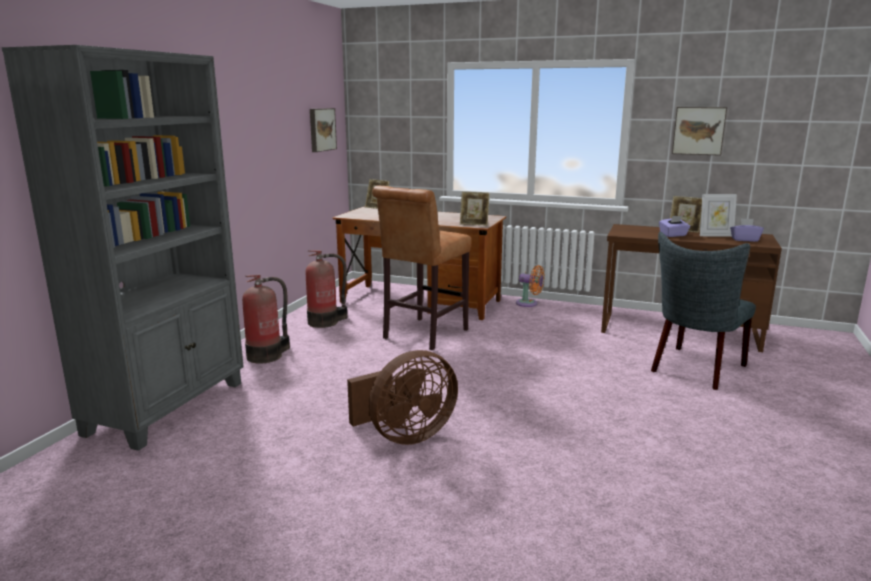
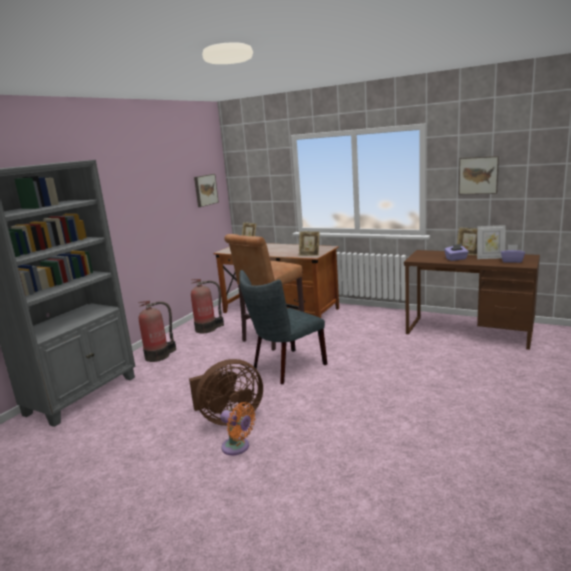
camera: 10 degrees right, 0 degrees up
orange fan [516,265,544,307] -> orange fan moved to [221,402,255,456]
grey chair [651,232,756,390] -> grey chair moved to [239,270,327,384]

